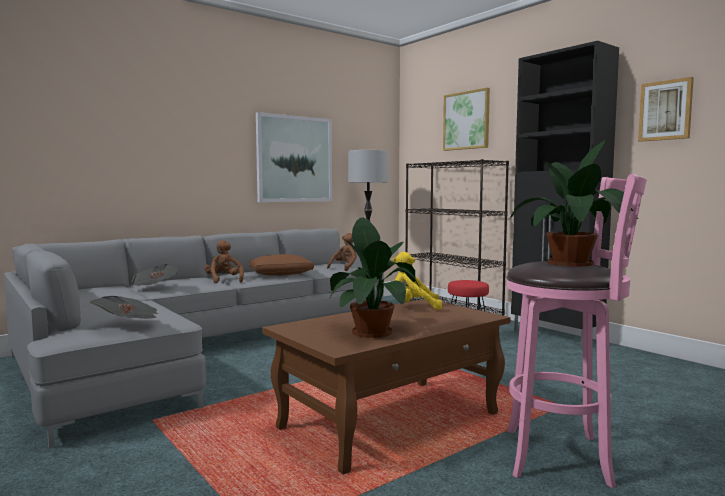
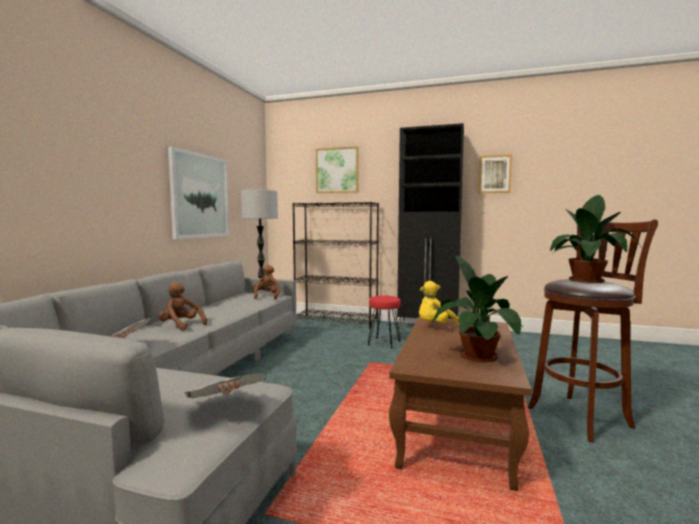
camera: 35 degrees left, 0 degrees up
brown pillow [249,254,314,276] -> none
pink stool [506,174,647,488] -> brown stool [528,219,658,443]

